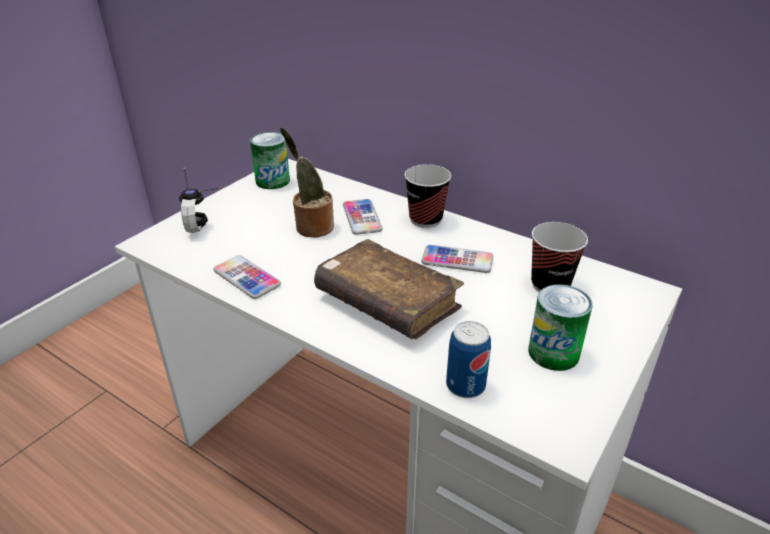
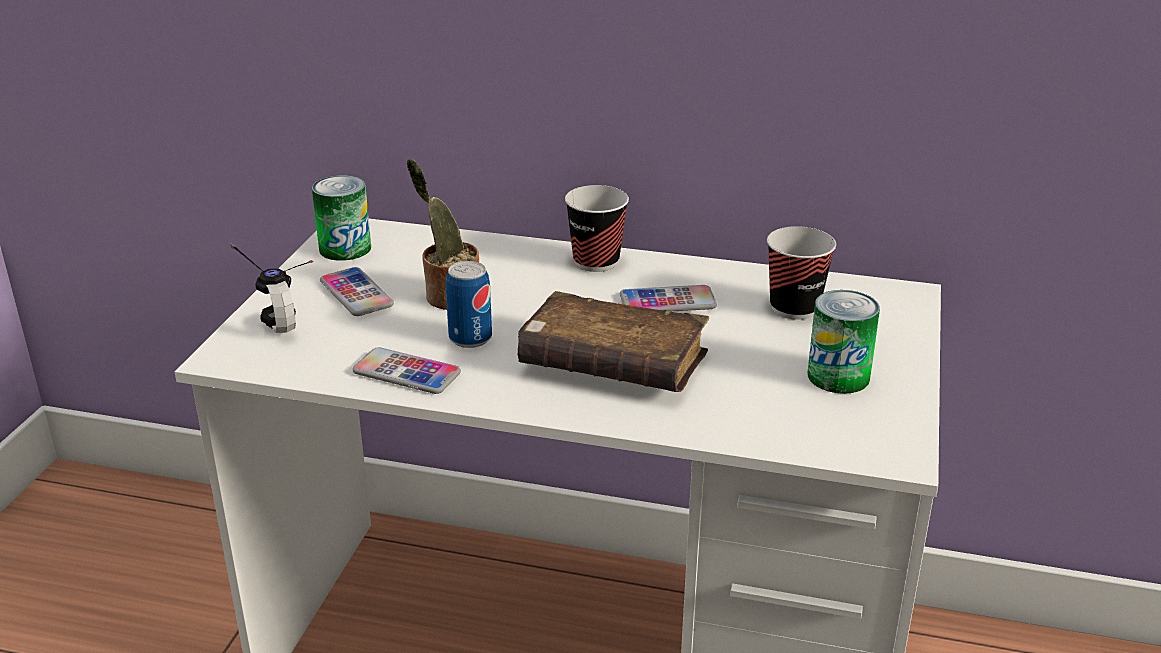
camera: 20 degrees left, 5 degrees down
phone [343,199,383,235] -> phone moved to [320,267,394,316]
can [446,321,491,398] -> can moved to [446,261,492,348]

